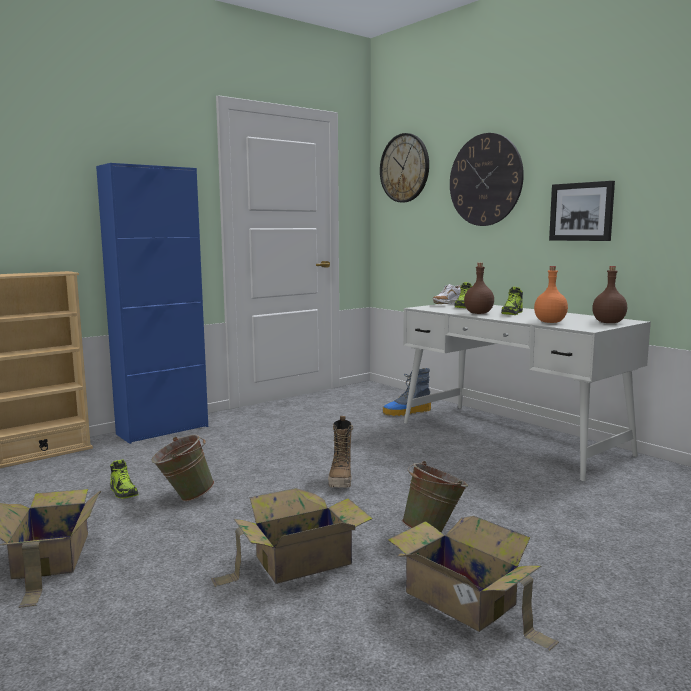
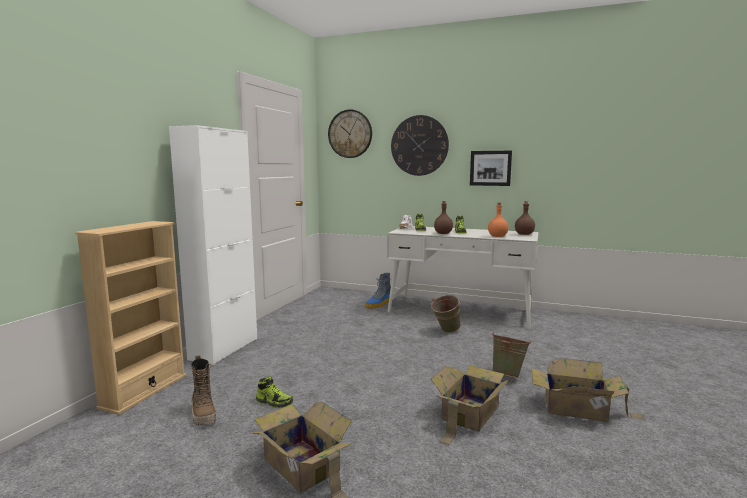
camera: 30 degrees left, 0 degrees up
blue cabinet [96,163,208,444] -> white cabinet [169,125,257,365]
green bucket [152,434,214,501] -> green bucket moved to [431,295,462,333]
boot [328,416,353,488] -> boot moved to [191,355,216,426]

